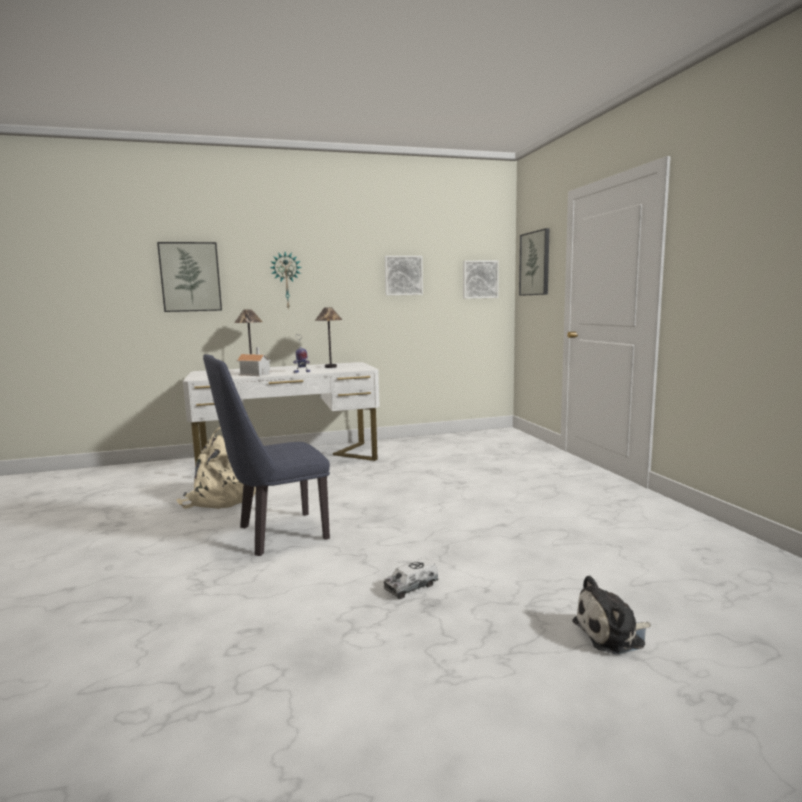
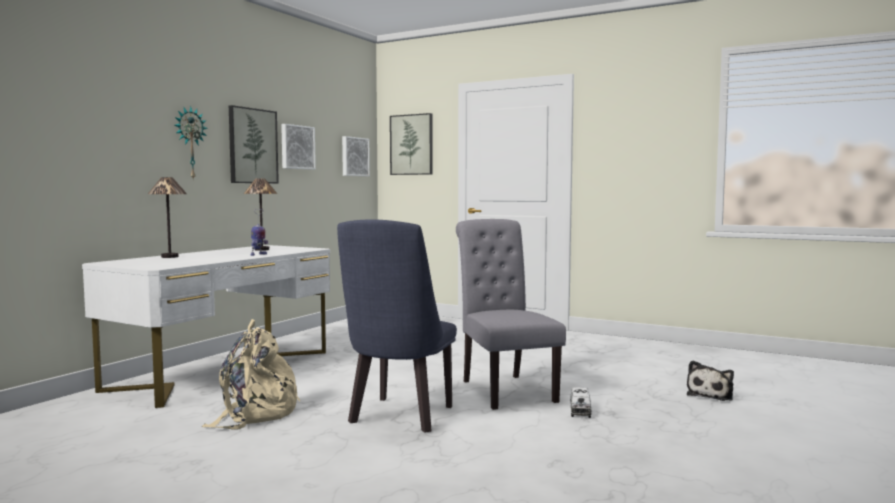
camera: 45 degrees left, 5 degrees down
picture [157,242,222,312] -> picture moved to [229,105,279,183]
toy house [236,347,272,376] -> none
none -> grey chair [456,219,566,410]

